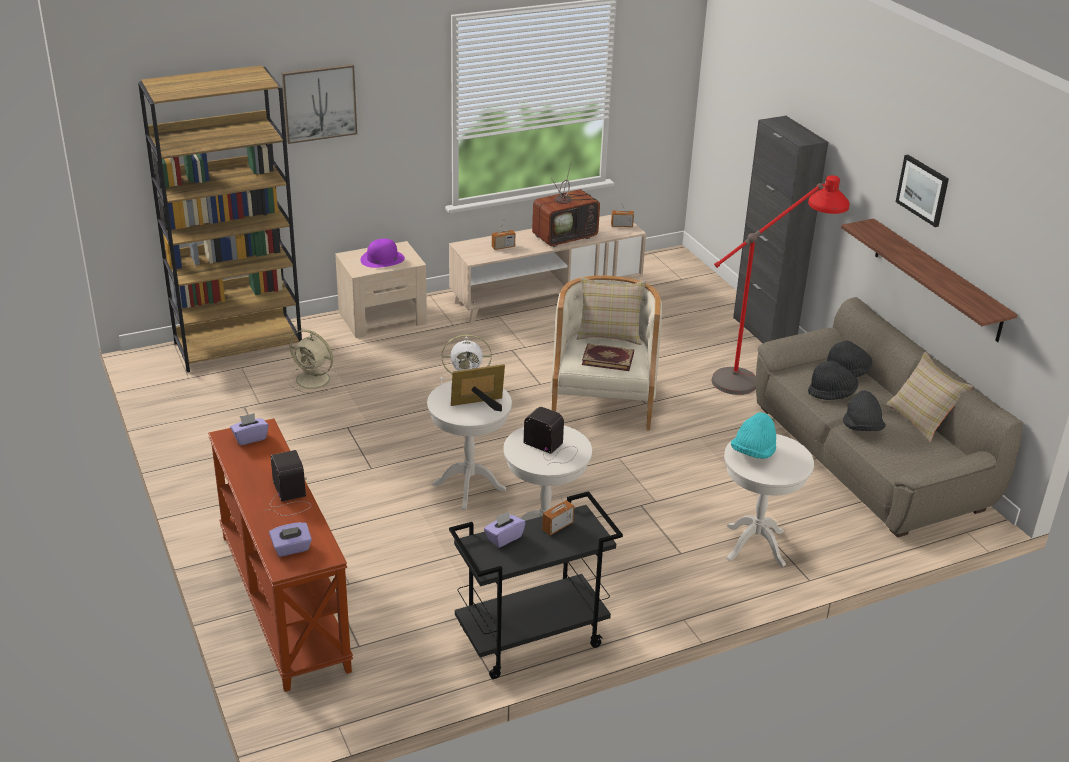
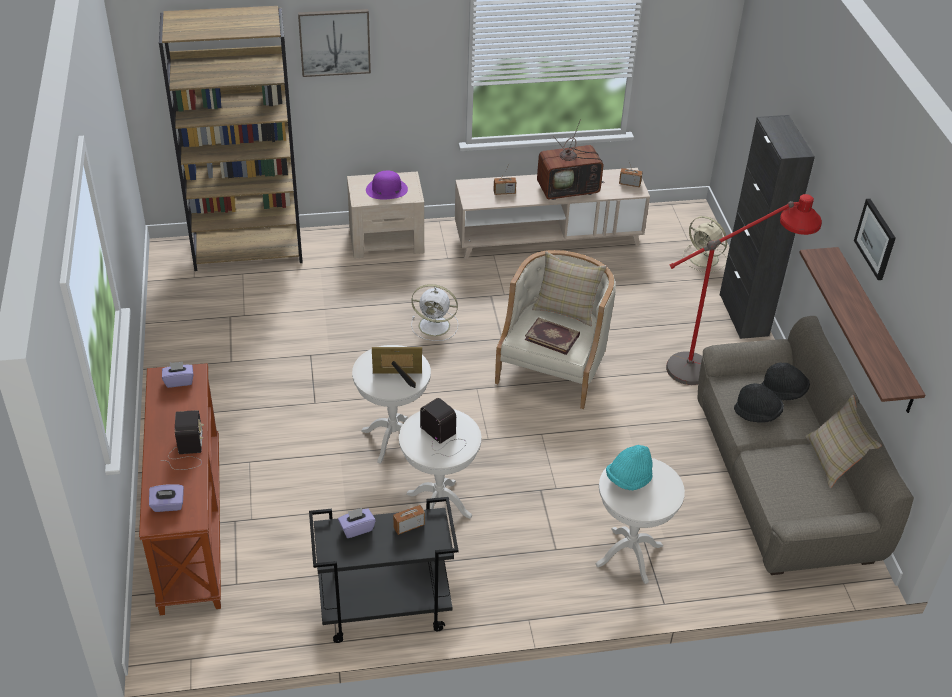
camera: 15 degrees right, 10 degrees up
beige fan [288,330,340,394] -> beige fan moved to [682,216,727,273]
black hat [843,390,886,431] -> none

